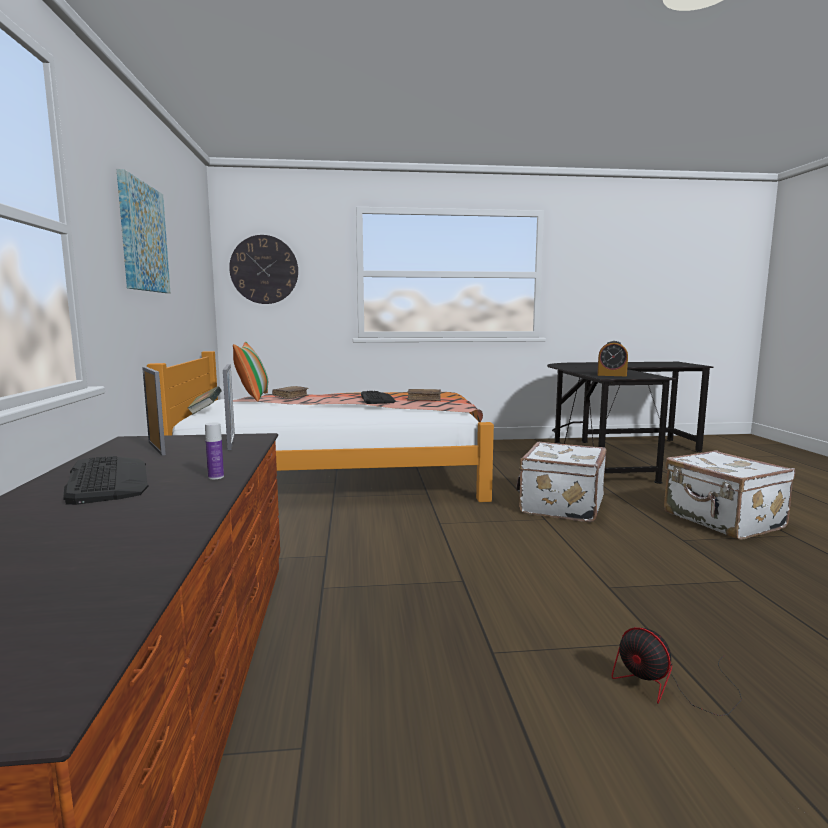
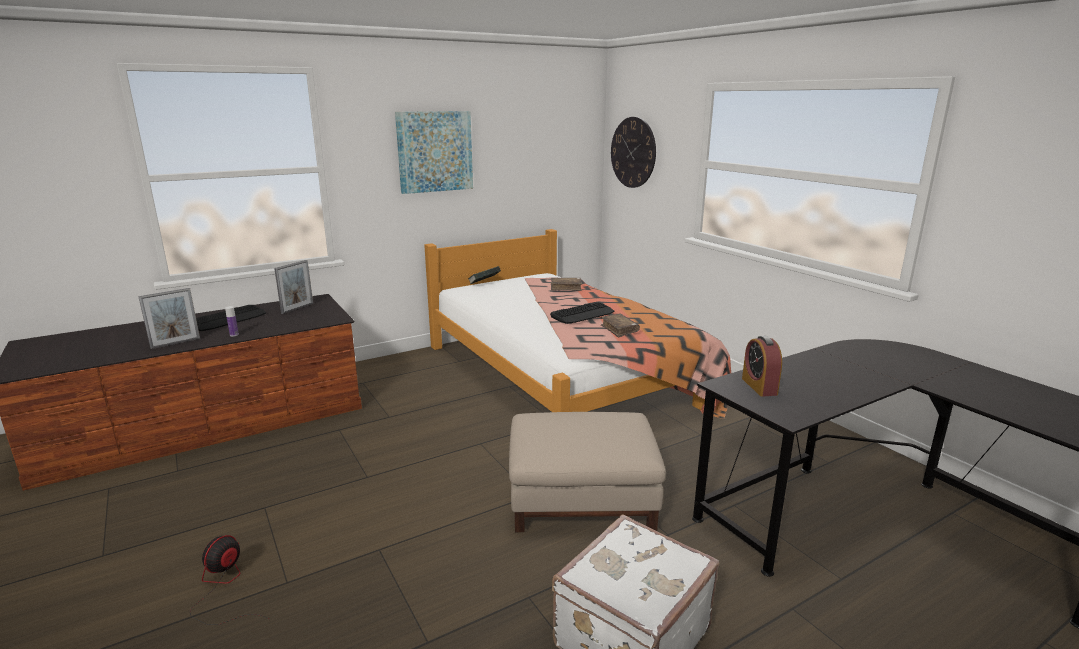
camera: 65 degrees right, 10 degrees up
picture frame [223,364,235,450] -> picture frame moved to [138,288,200,349]
pillow [233,341,268,401] -> none
white suitcase [516,442,606,522] -> beige ottoman [509,412,666,532]

